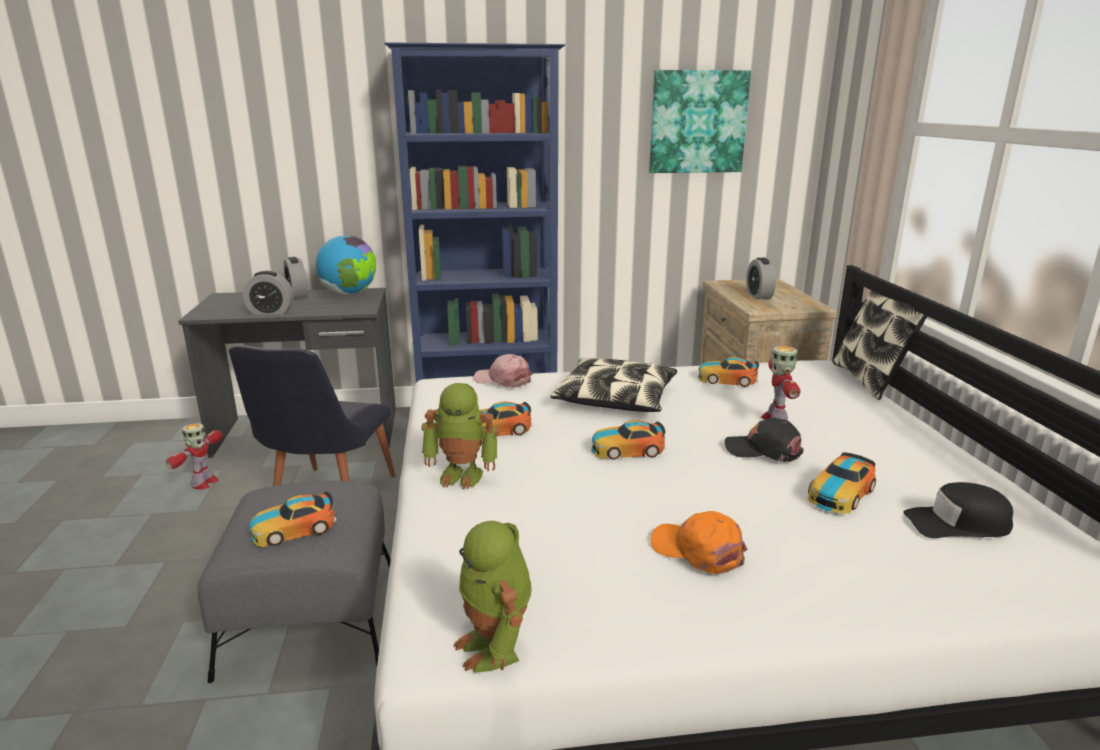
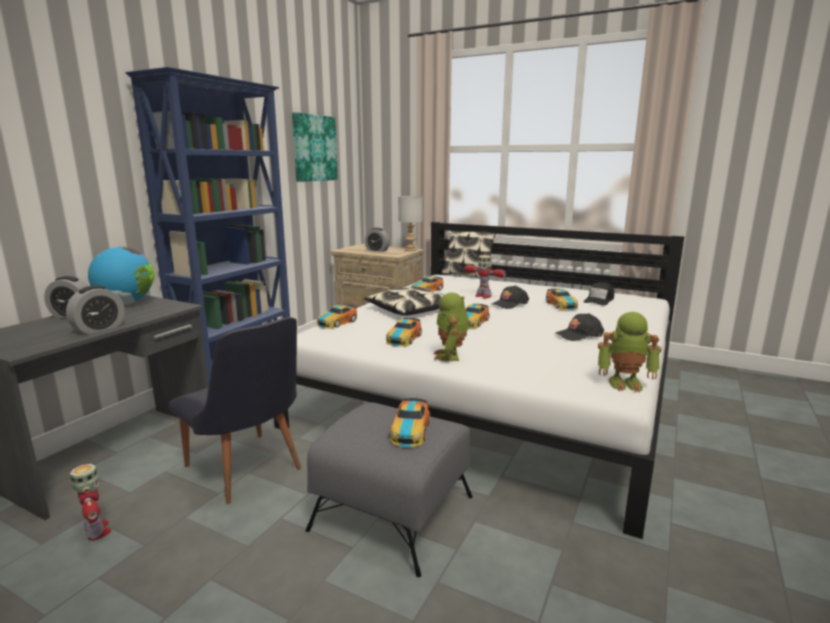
camera: 55 degrees left, 5 degrees down
toy robot [421,383,499,489] -> toy robot turned 135 degrees clockwise [433,293,469,361]
pink cap [474,354,532,388] -> toy car [317,304,357,329]
orange cap [651,511,747,574] -> black cap [555,313,604,341]
none -> grey table lamp [398,196,423,251]

